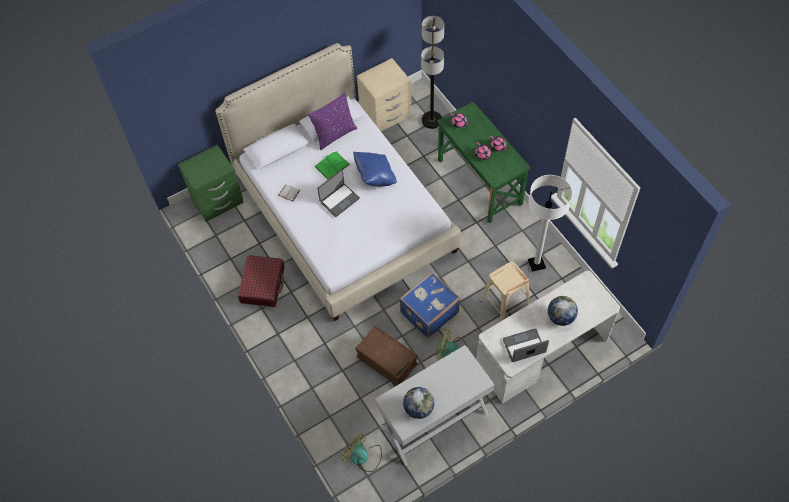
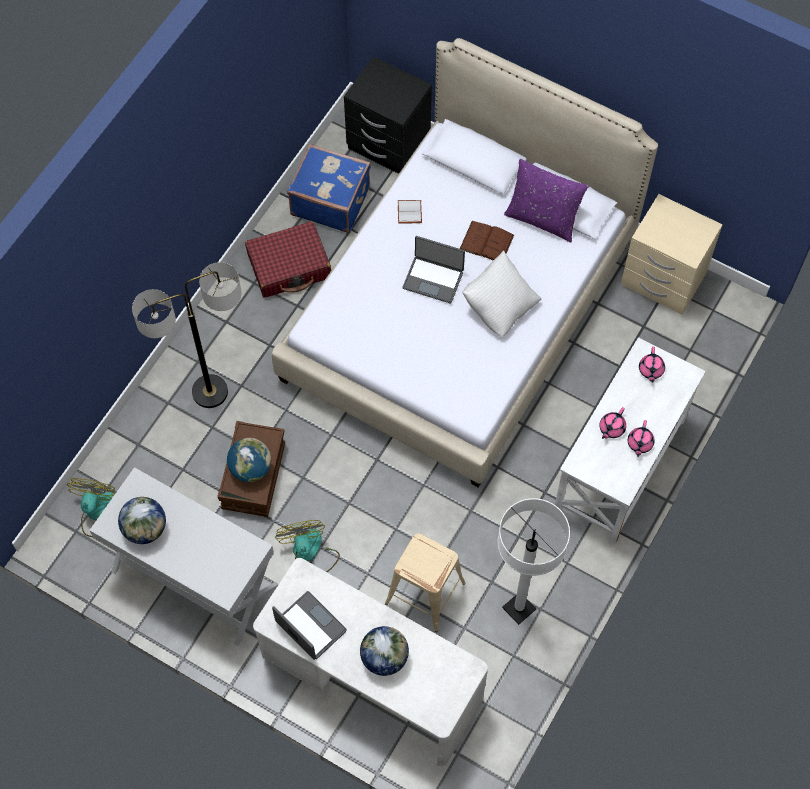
camera: 60 degrees right, 5 degrees up
green nightstand [178,145,244,222] -> black nightstand [344,56,432,174]
green book [315,151,350,180] -> brown book [460,221,514,261]
blue pillow [353,152,397,187] -> white pillow [462,251,542,337]
blue suitcase [399,272,461,338] -> blue suitcase moved to [287,144,371,233]
floor lamp [421,16,444,129] -> floor lamp moved to [132,262,241,408]
green desk [437,101,531,223] -> white desk [555,337,706,544]
none -> globe [227,438,271,482]

